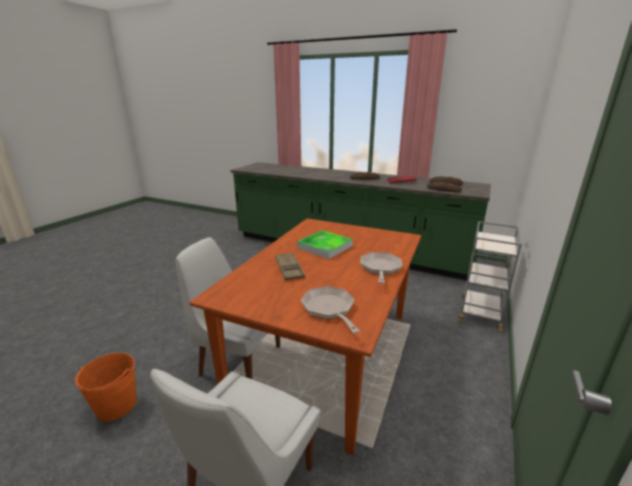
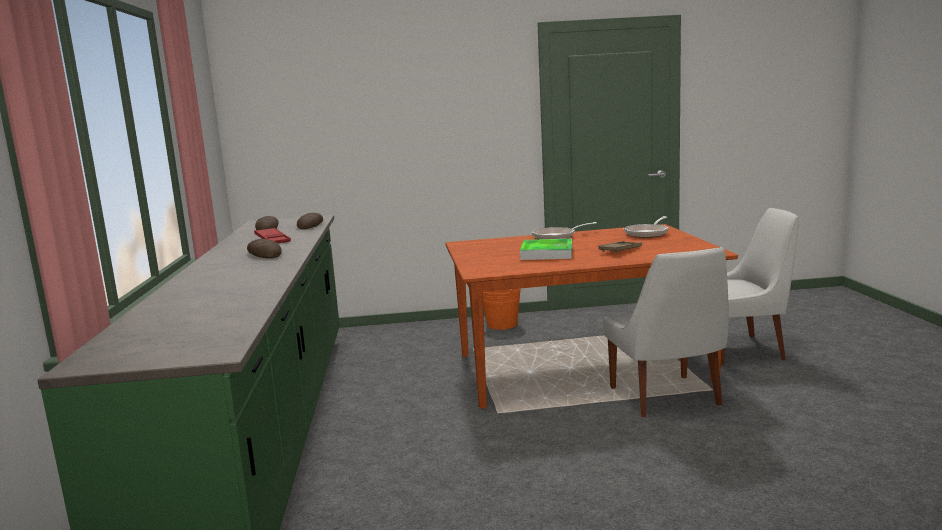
camera: 120 degrees left, 10 degrees down
orange bucket [75,353,136,421] -> orange bucket moved to [483,288,521,330]
grey cart [458,221,522,333] -> none

